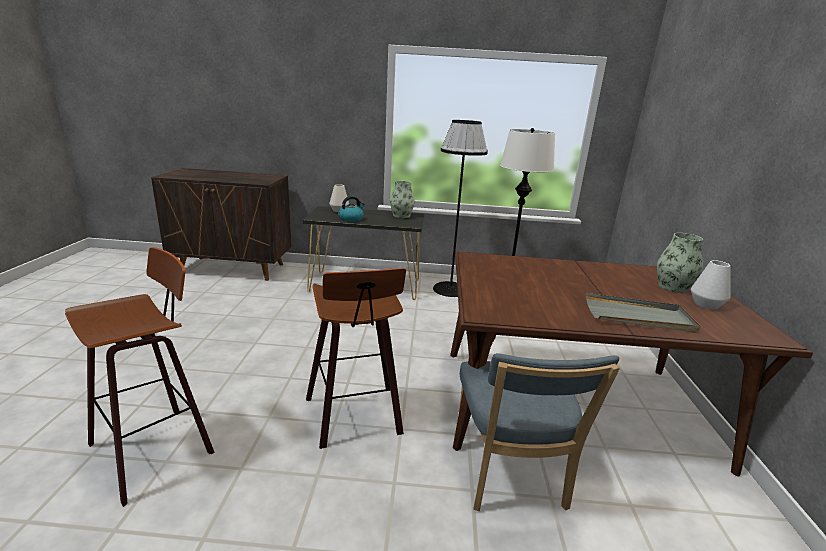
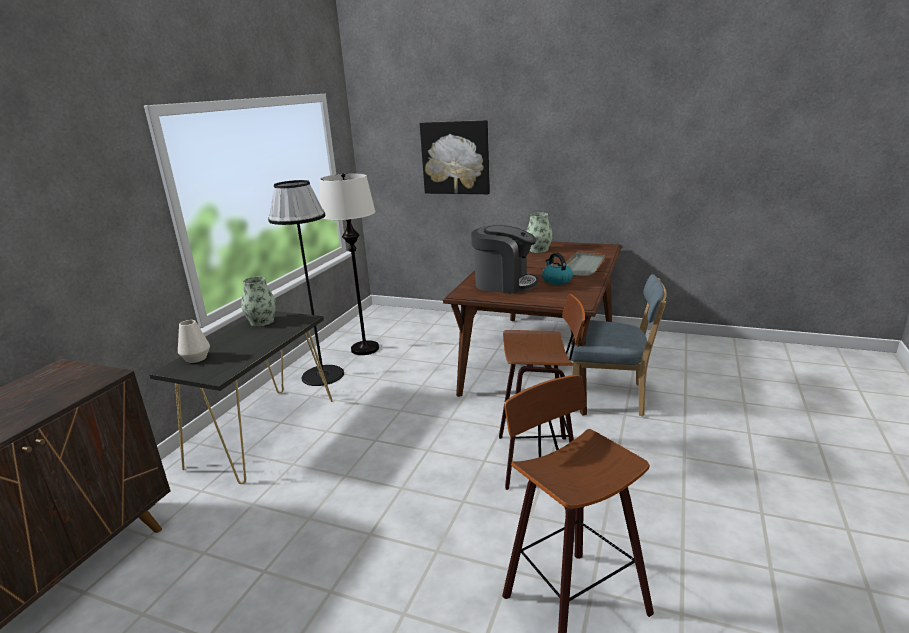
camera: 70 degrees left, 0 degrees up
kettle [338,196,365,222] -> kettle moved to [542,253,573,285]
white vase [691,260,731,309] -> none
none -> picture [420,120,490,194]
none -> coffee machine [471,225,538,294]

